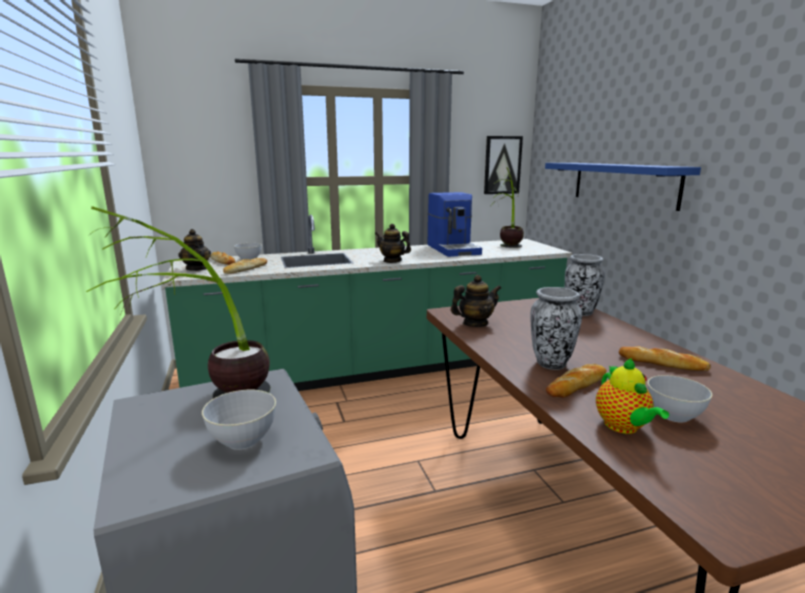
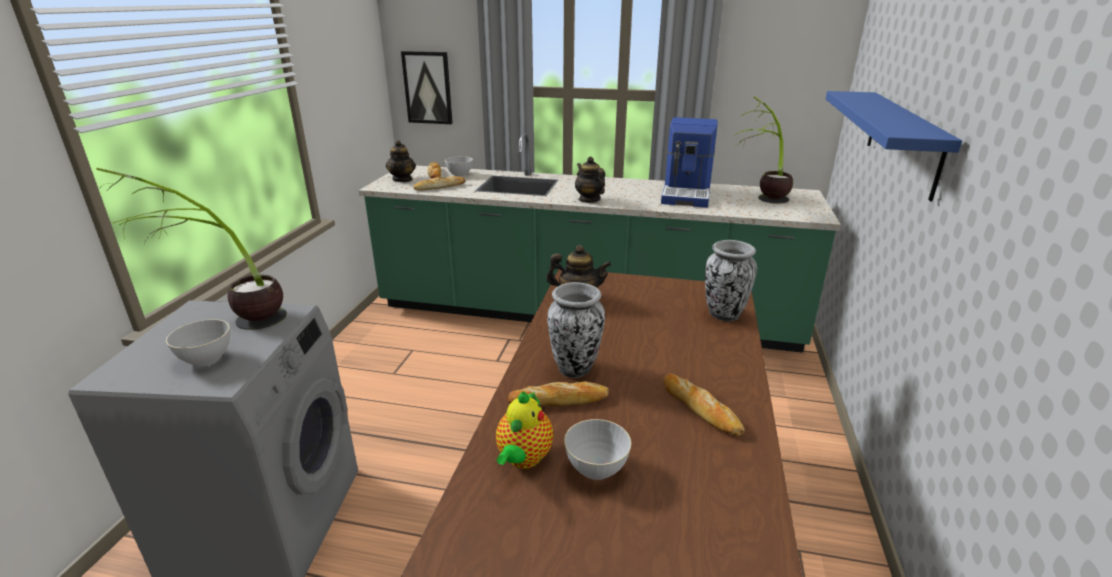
camera: 30 degrees right, 10 degrees up
picture [484,136,523,194] -> picture moved to [401,51,453,124]

